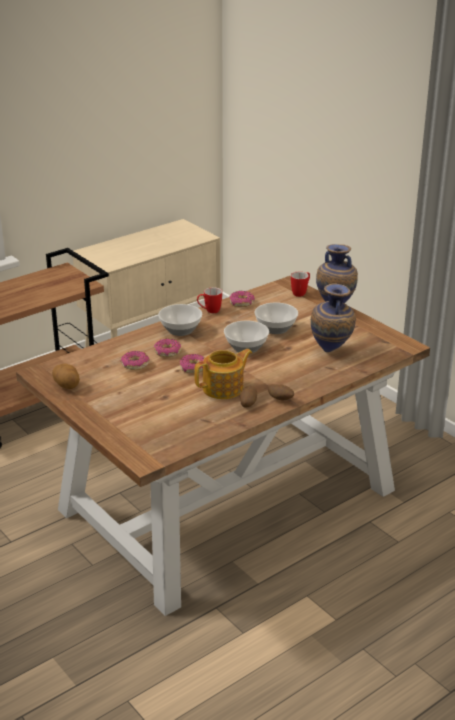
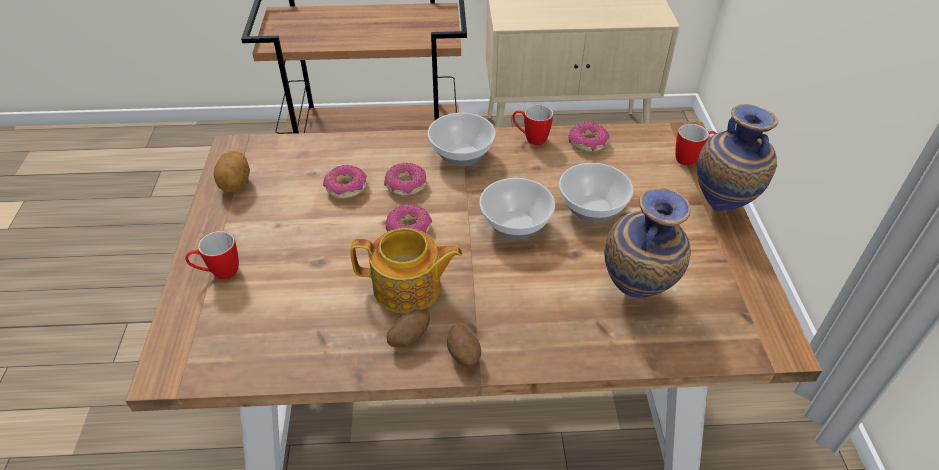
camera: 35 degrees right, 15 degrees up
none -> mug [185,231,239,279]

